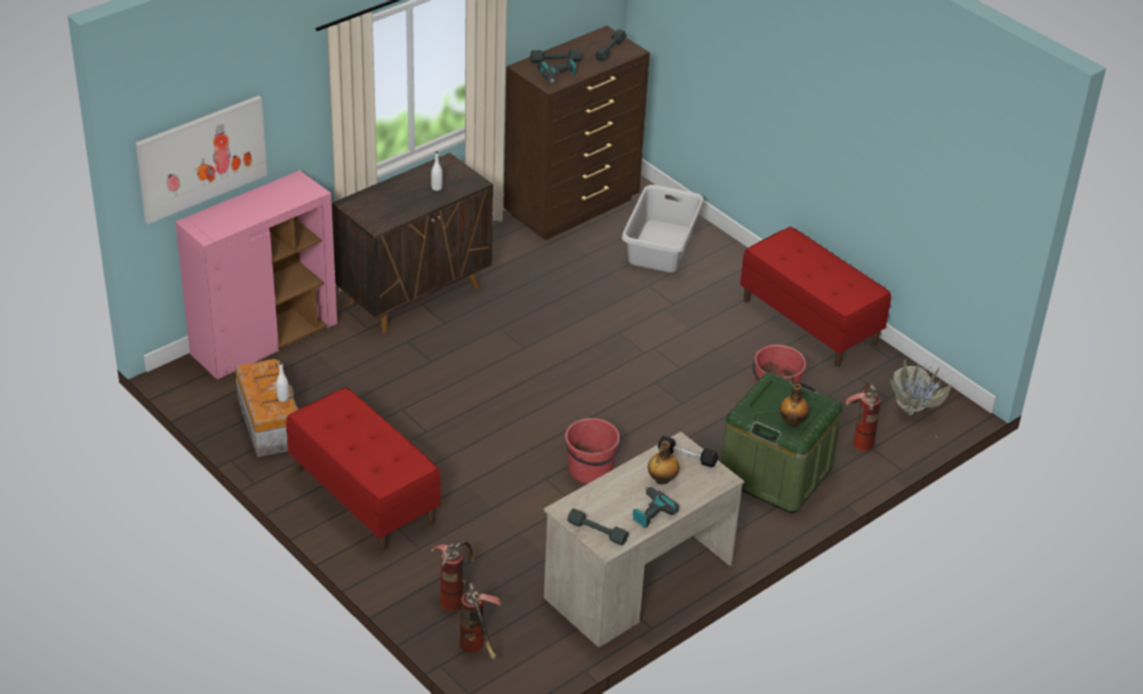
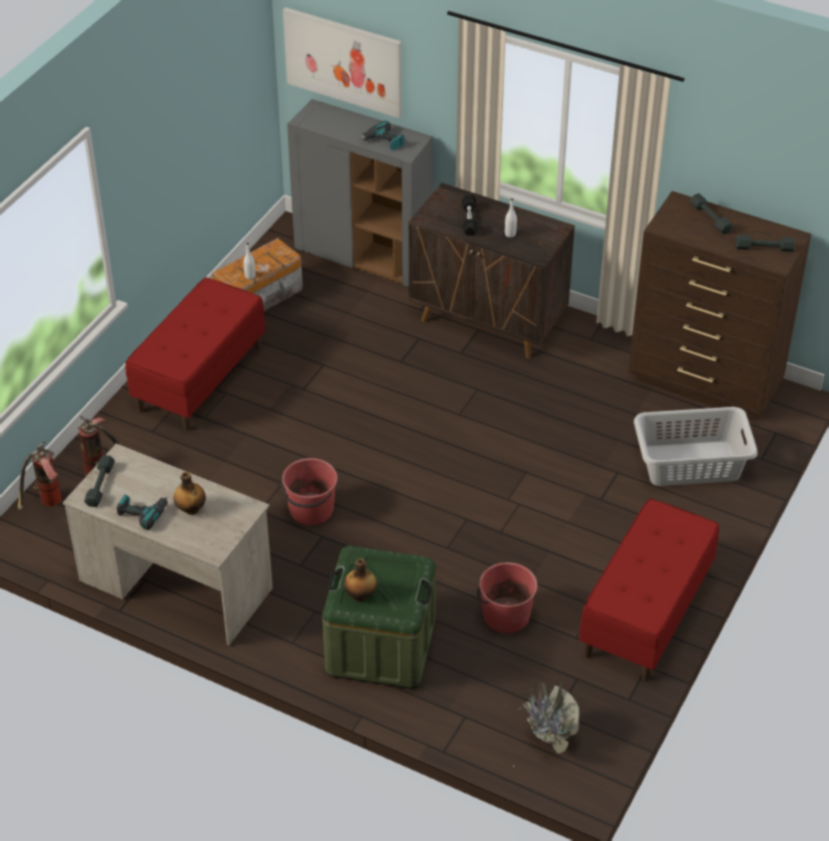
camera: 70 degrees right, 5 degrees up
pink cabinet [176,170,337,380] -> grey cabinet [287,99,433,287]
power drill [538,59,577,84] -> power drill moved to [360,121,404,151]
black dumbbell [658,436,718,467] -> black dumbbell moved to [462,195,477,236]
fire extinguisher [845,383,881,451] -> none

